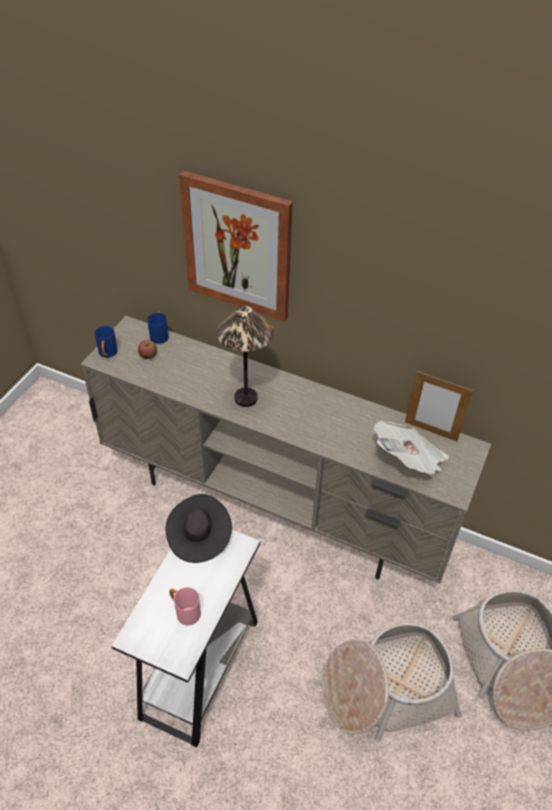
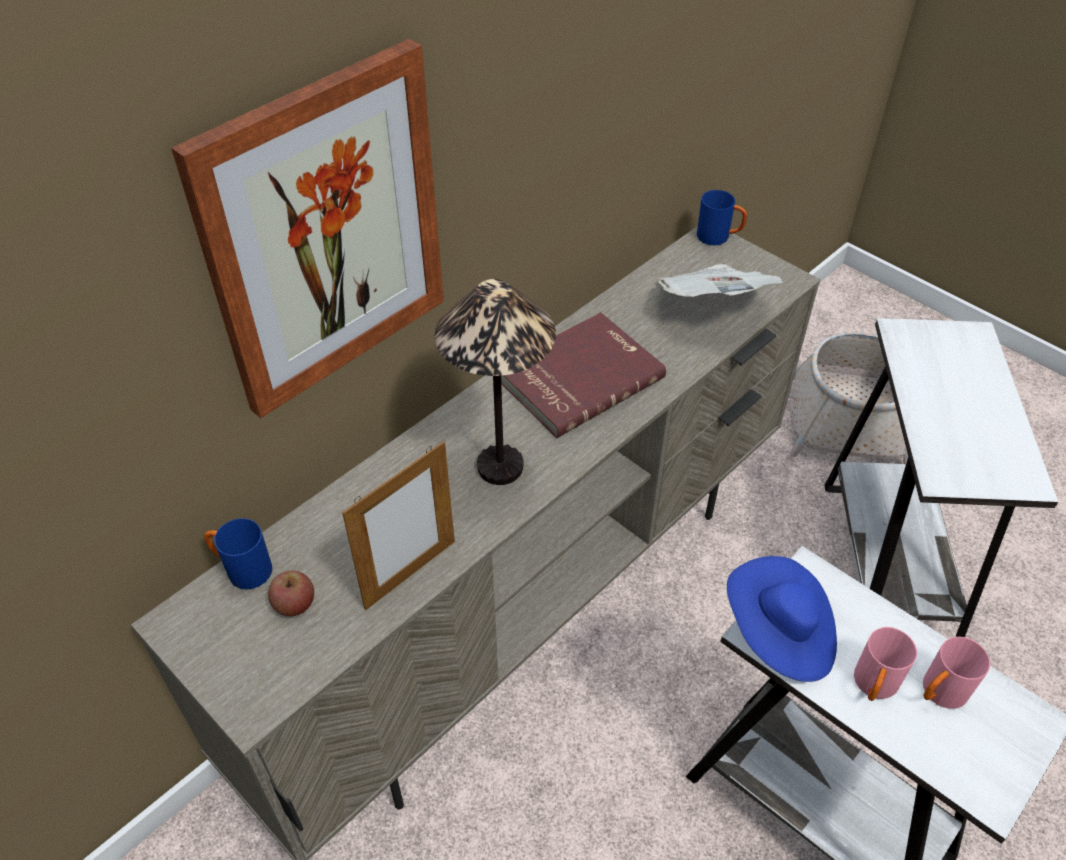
camera: 70 degrees left, 0 degrees up
blue mug [95,326,118,358] -> blue mug moved to [697,190,747,245]
black hat [166,494,232,563] -> blue hat [727,556,837,682]
basket [322,622,462,741] -> white side table [825,318,1058,637]
picture frame [405,371,473,441] -> picture frame moved to [342,441,455,610]
none -> red book [501,313,666,438]
none -> pink mug [854,627,917,701]

